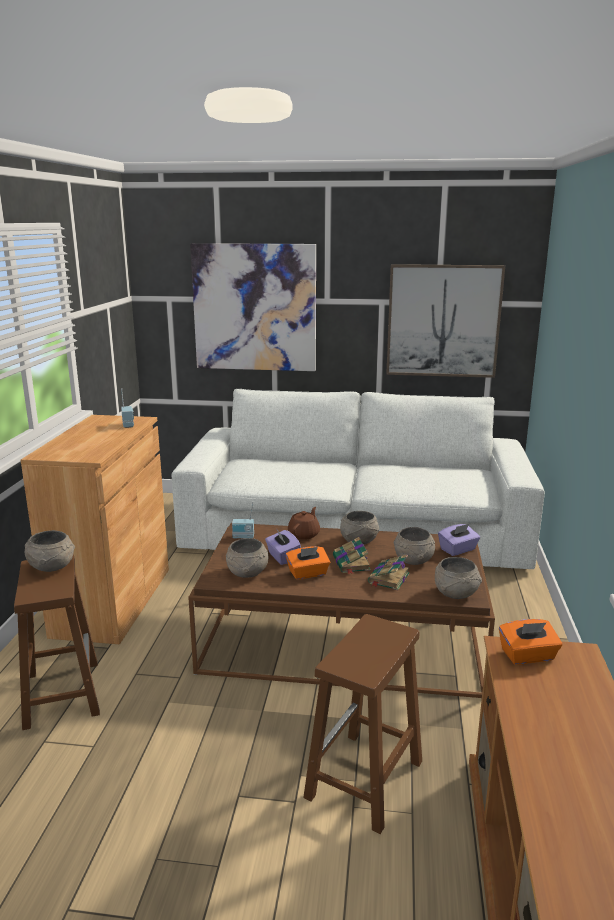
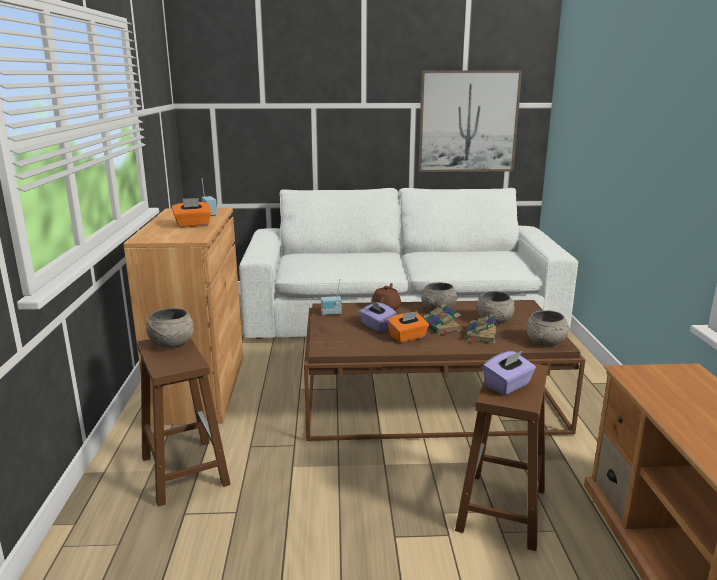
camera: 10 degrees left, 0 degrees up
picture [190,243,316,371] -> none
grey bowl [226,538,268,578] -> none
purple tissue box [438,524,480,556] -> purple tissue box moved to [483,351,536,395]
orange tissue box [499,619,562,665] -> orange tissue box moved to [172,198,211,228]

